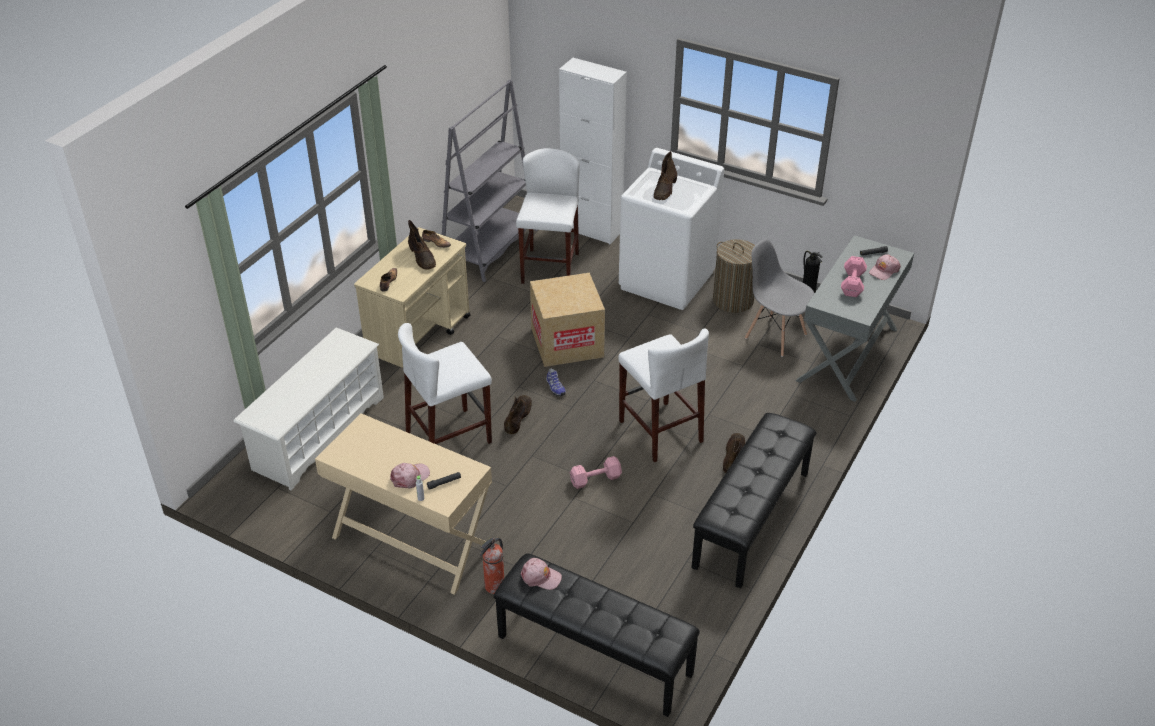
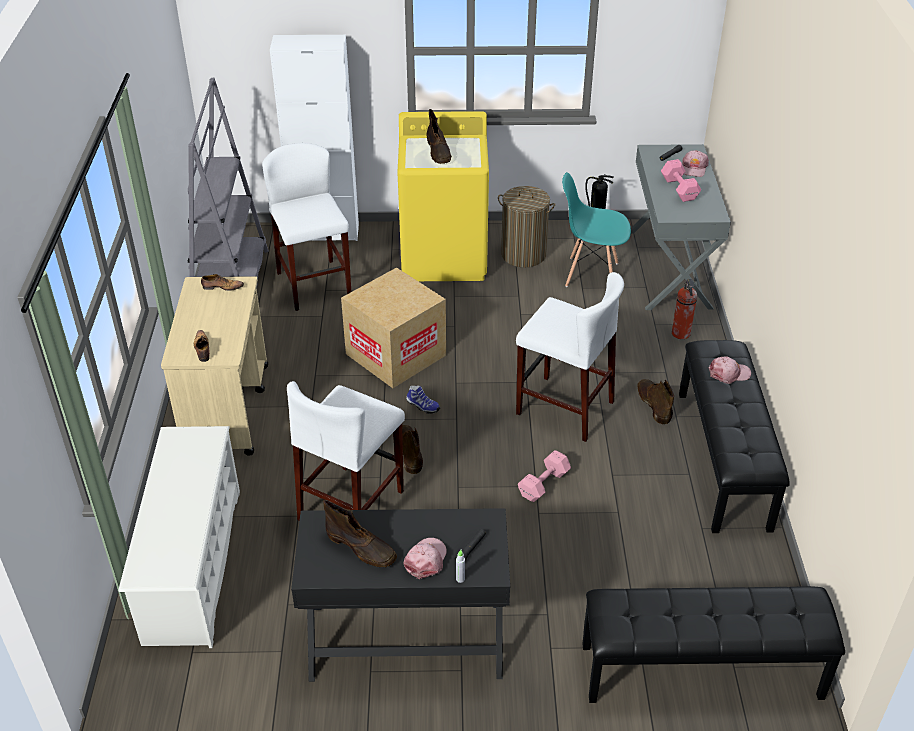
camera: 30 degrees left, 0 degrees up
beige desk [315,413,492,595] -> black desk [291,508,510,682]
brown boot [408,220,436,270] -> brown boot moved to [323,500,397,567]
fire extinguisher [480,537,504,594] -> fire extinguisher moved to [672,279,697,339]
pink cap [521,558,562,590] -> pink cap moved to [709,356,751,384]
white washing machine [619,148,724,310] -> yellow washing machine [397,111,489,281]
grey chair [745,239,815,357] -> turquoise chair [562,172,631,287]

